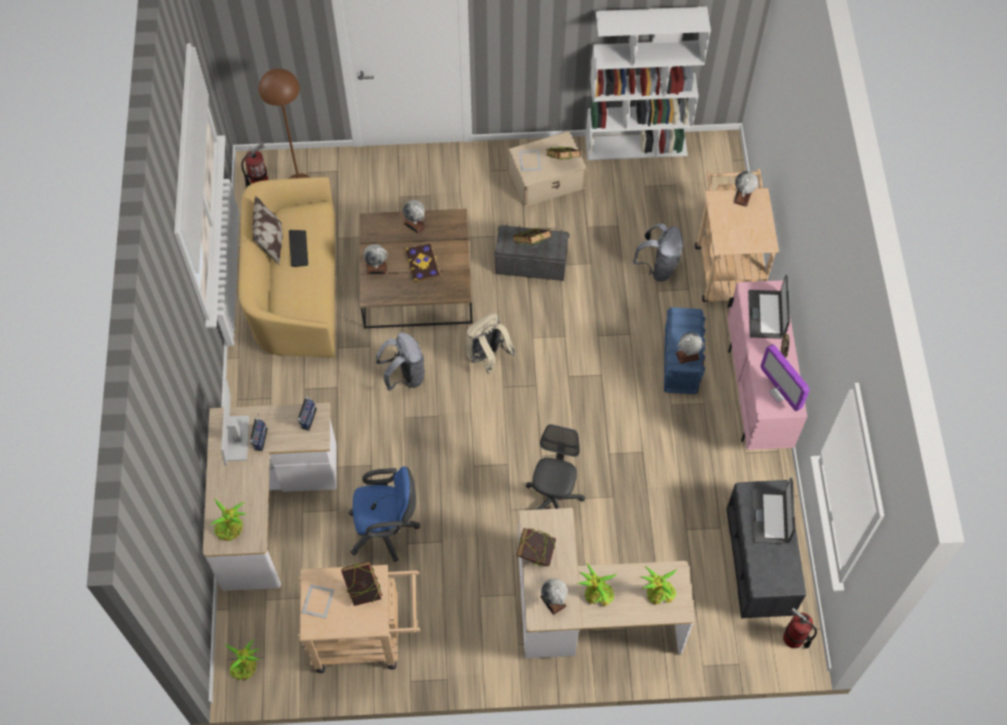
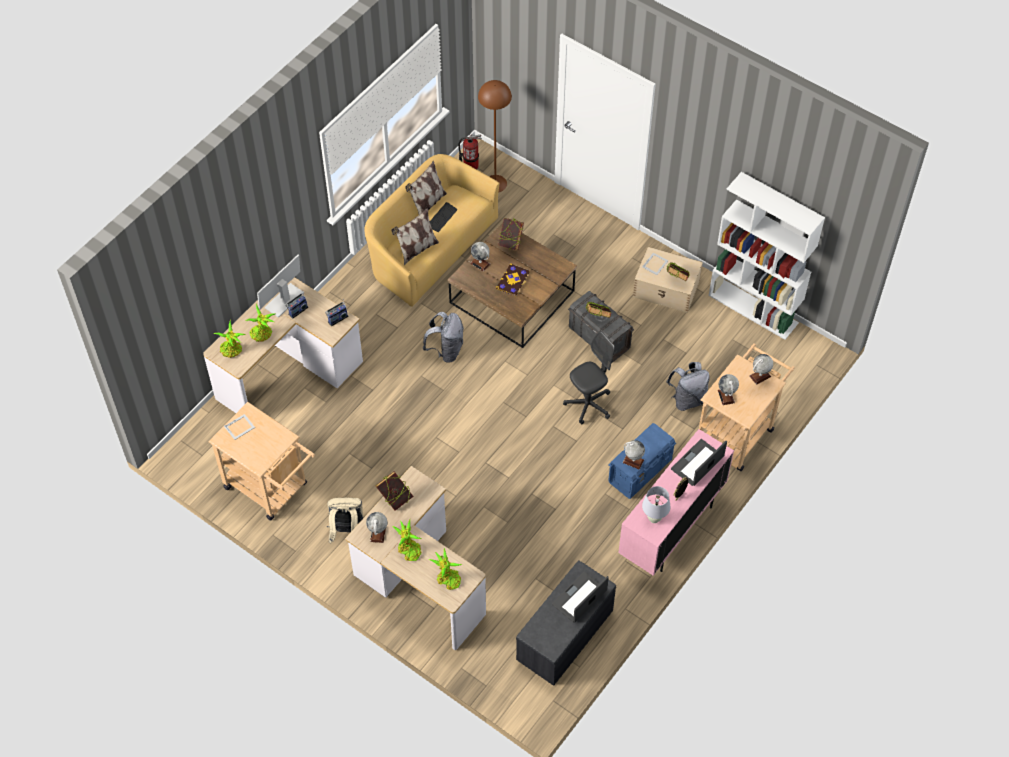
camera: 40 degrees right, 5 degrees down
potted plant [225,639,260,680] -> potted plant moved to [245,304,275,342]
book [341,561,382,606] -> book moved to [498,218,524,250]
blue office chair [348,467,420,562] -> none
globe [403,200,427,234] -> globe moved to [718,374,739,405]
beige backpack [466,313,516,374] -> beige backpack moved to [327,497,363,544]
grey office chair [526,424,585,510] -> grey office chair moved to [563,331,615,425]
monitor [761,344,810,411] -> white table lamp [642,486,671,523]
fire extinguisher [783,608,817,648] -> none
none -> pillow [391,208,439,265]

